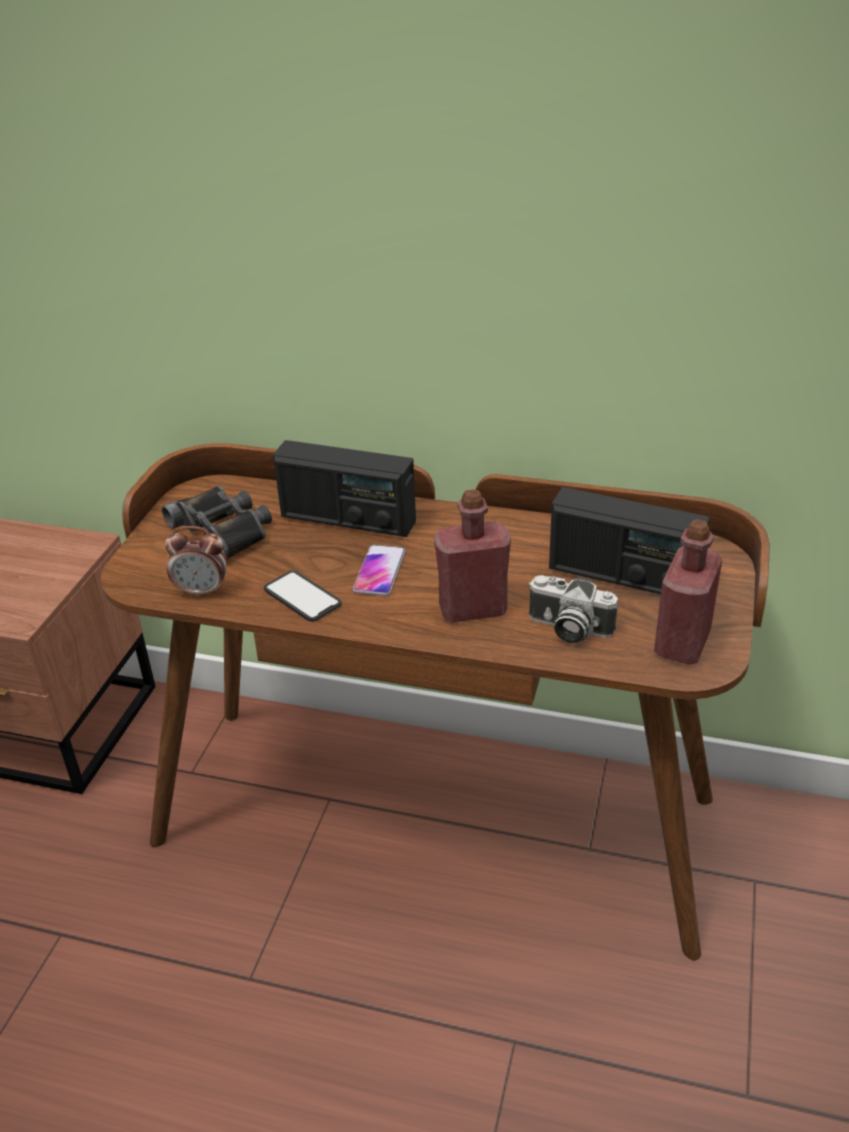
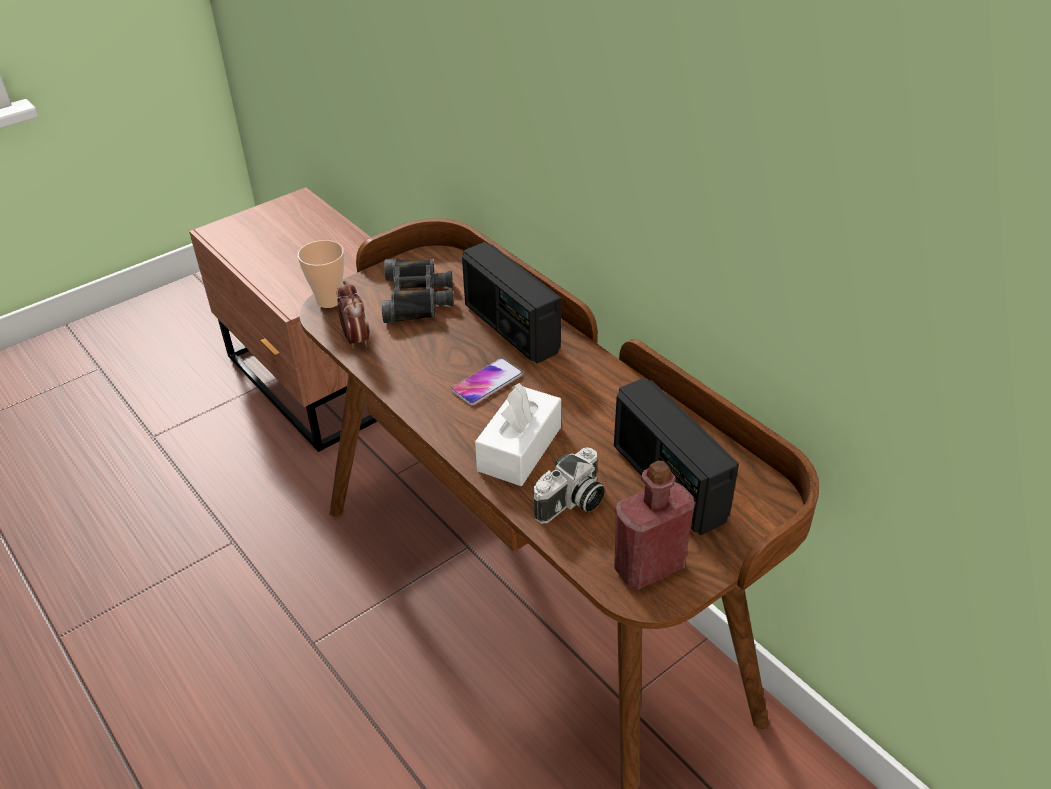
camera: 35 degrees right, 5 degrees up
alarm clock [165,526,227,597] -> alarm clock turned 150 degrees counterclockwise [337,281,370,349]
phone [264,571,342,622] -> none
red bottle [434,489,511,622] -> white tissue box [475,383,561,486]
camera [529,575,618,643] -> camera turned 105 degrees counterclockwise [534,447,605,524]
none -> cup [297,240,345,308]

